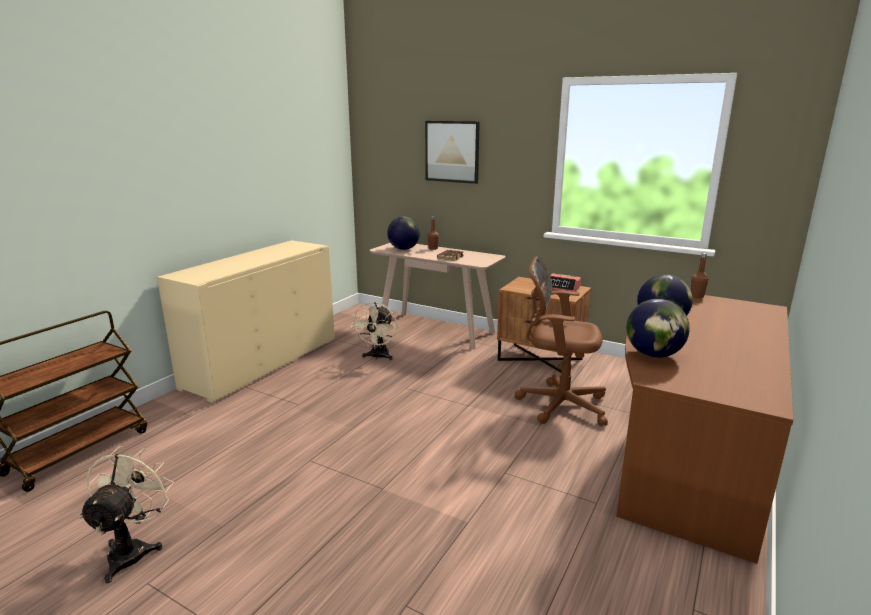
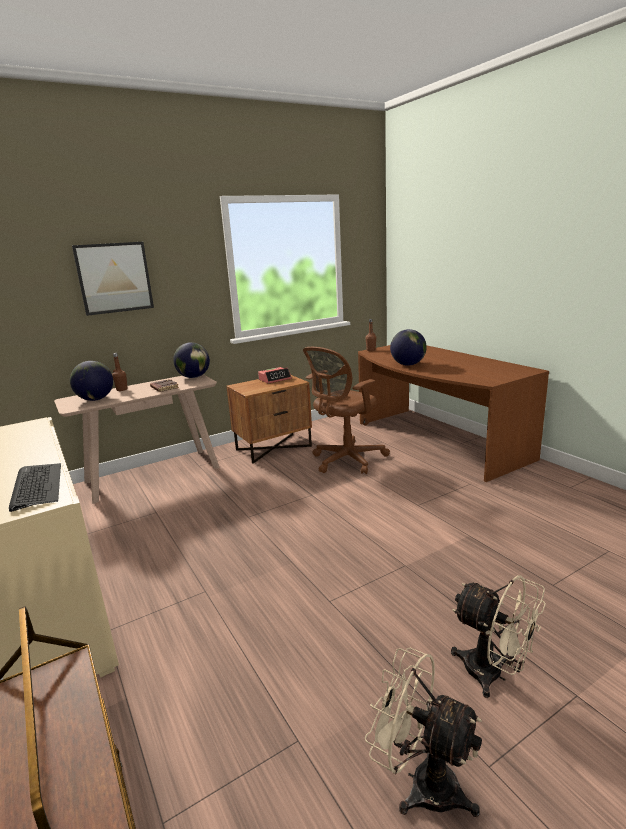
camera: 60 degrees left, 0 degrees up
beige fan [351,302,397,360] -> beige fan moved to [451,575,546,698]
globe [627,299,690,358] -> globe moved to [173,342,210,378]
none -> keyboard [9,463,61,512]

